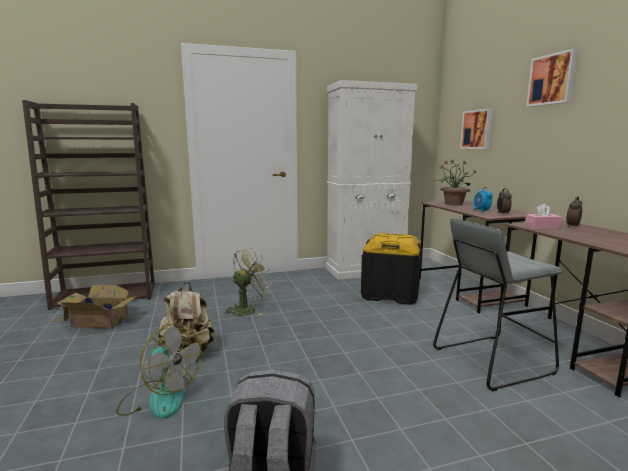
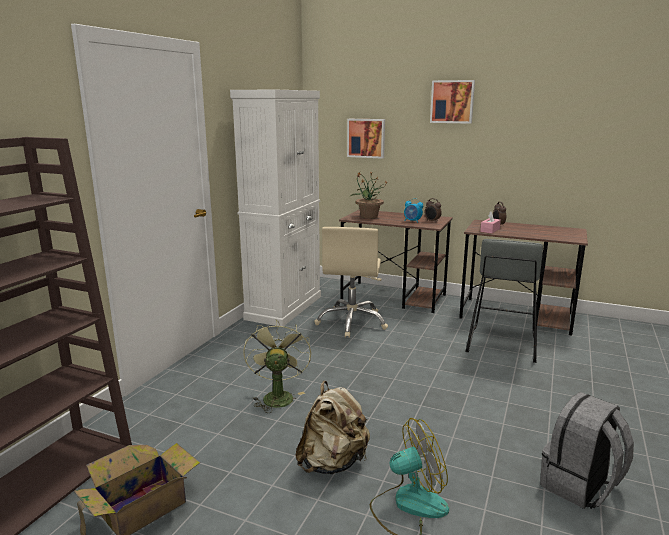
camera: 50 degrees left, 5 degrees up
black storage box [361,233,422,305] -> beige office chair [314,227,388,338]

